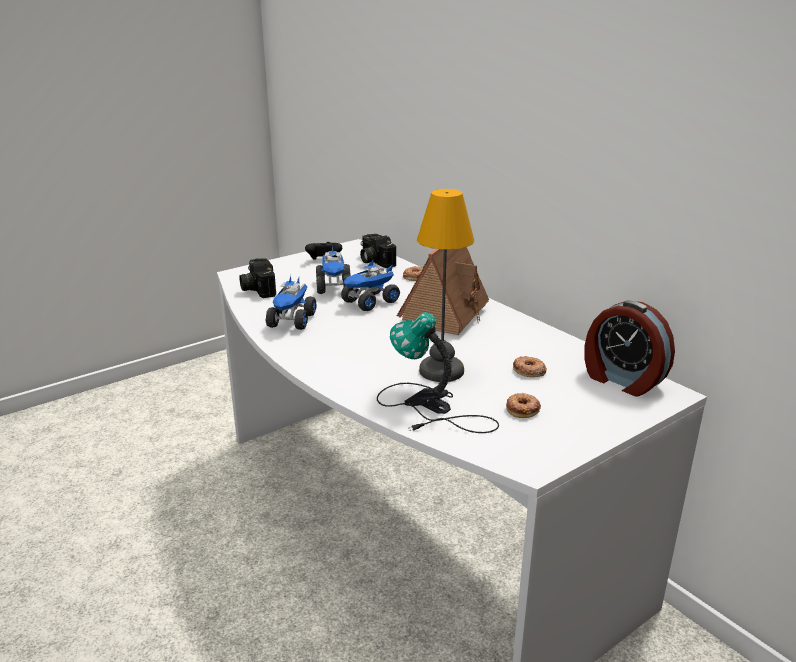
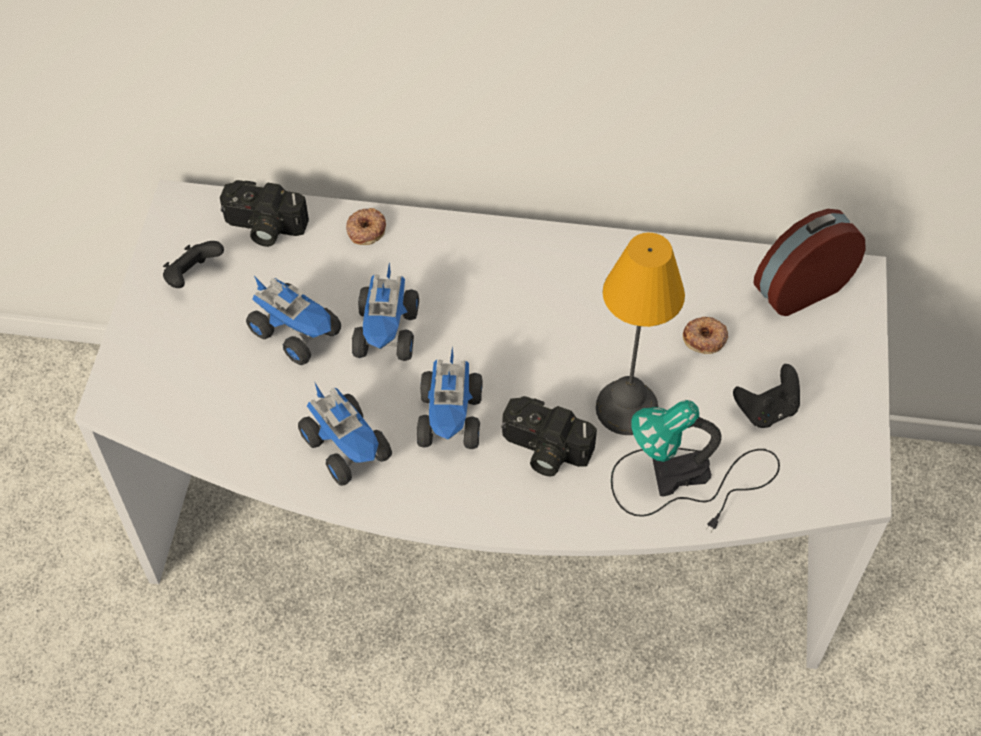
camera: 45 degrees left, 30 degrees up
camera [239,258,276,298] -> camera moved to [501,396,597,476]
toy house [397,247,489,335] -> none
donut [506,393,541,418] -> black game controller [733,364,800,428]
alarm clock [584,300,675,397] -> alarm clock turned 150 degrees clockwise [753,209,866,316]
none -> toy truck [417,347,483,449]

